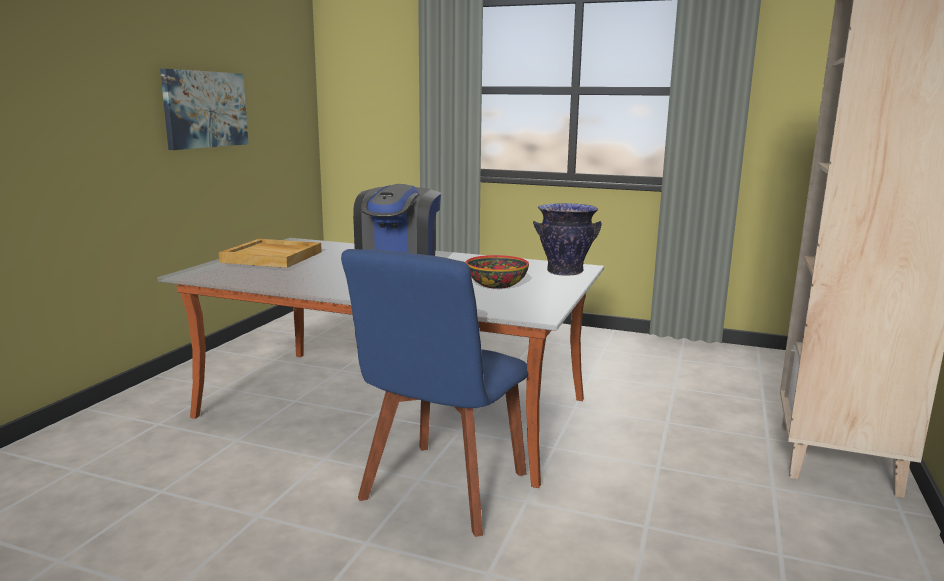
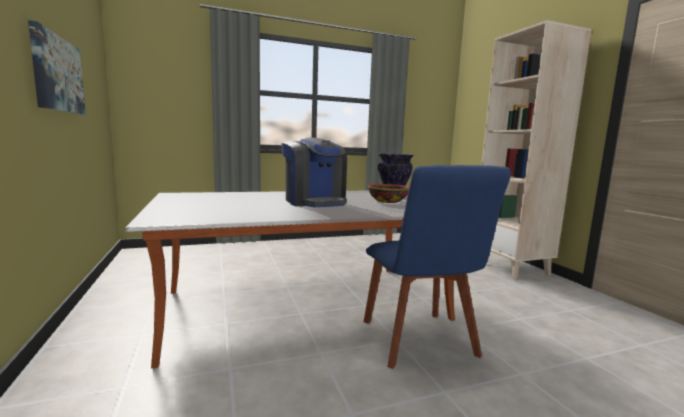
camera: 40 degrees left, 5 degrees down
beige tray [219,239,322,268] -> none

